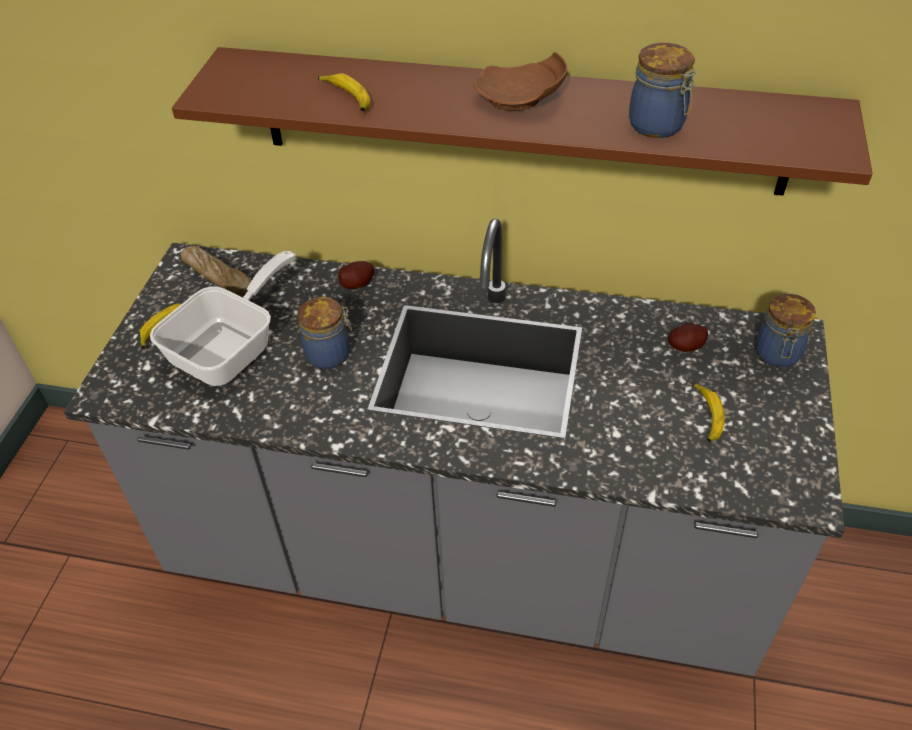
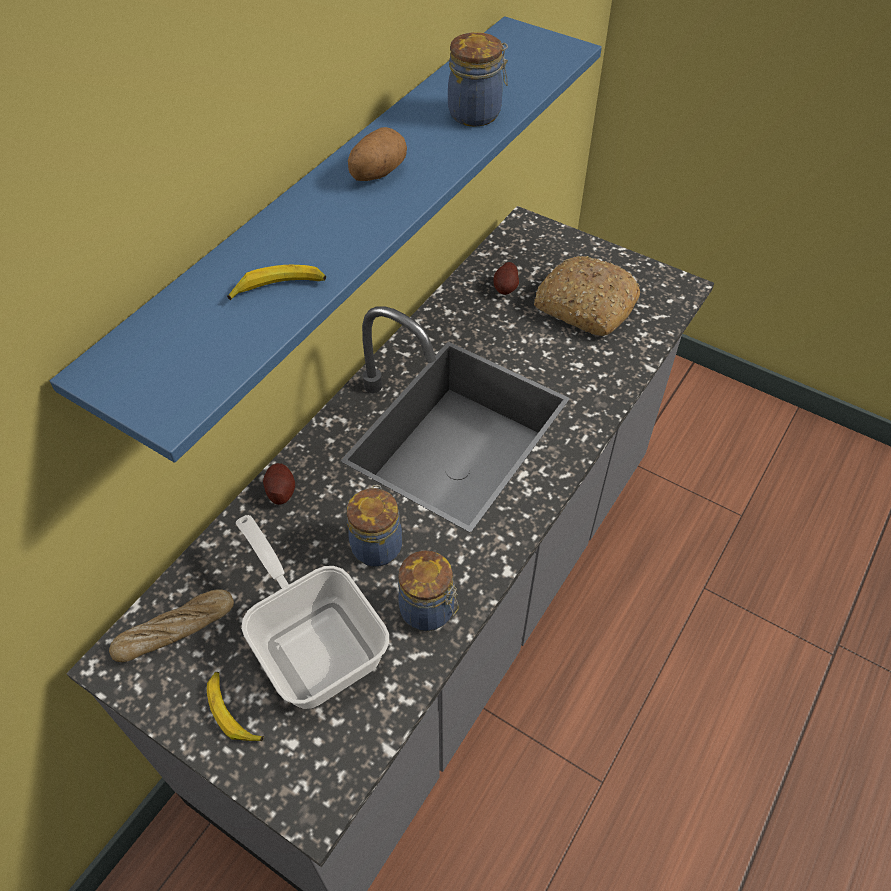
camera: 70 degrees left, 5 degrees up
brown shelf [172,47,873,195] -> blue shelf [50,16,602,463]
brown plate [474,52,567,111] -> potato [348,127,407,181]
banana [693,383,725,442] -> bread [534,256,641,336]
jar [755,294,816,367] -> jar moved to [398,551,459,631]

